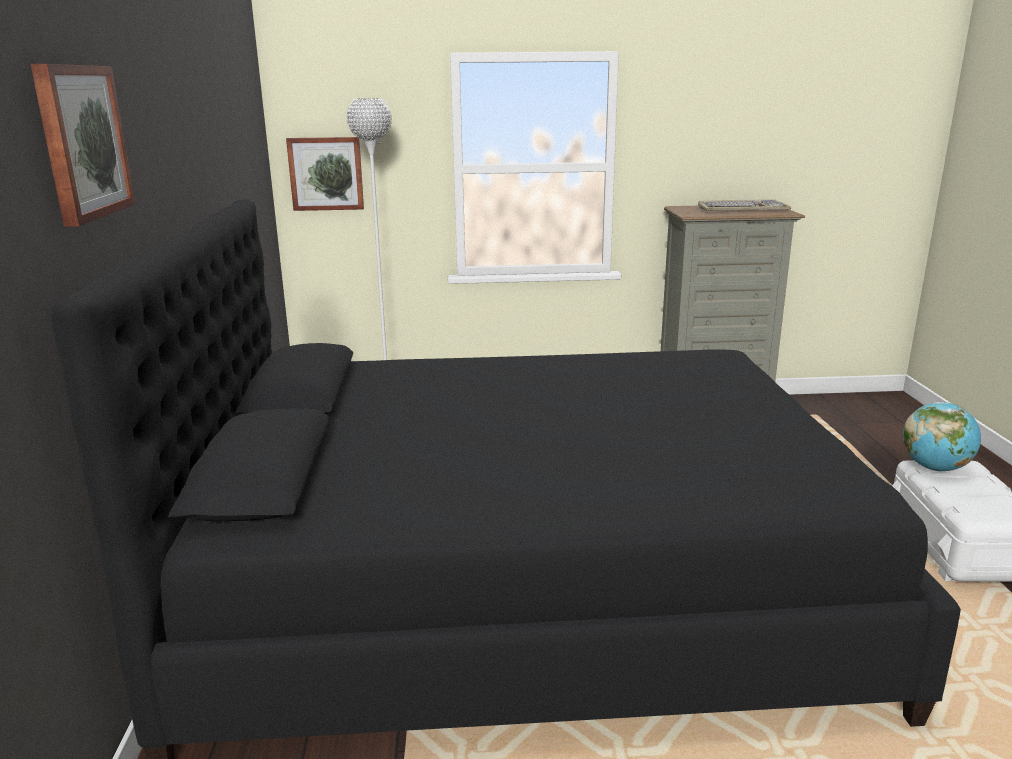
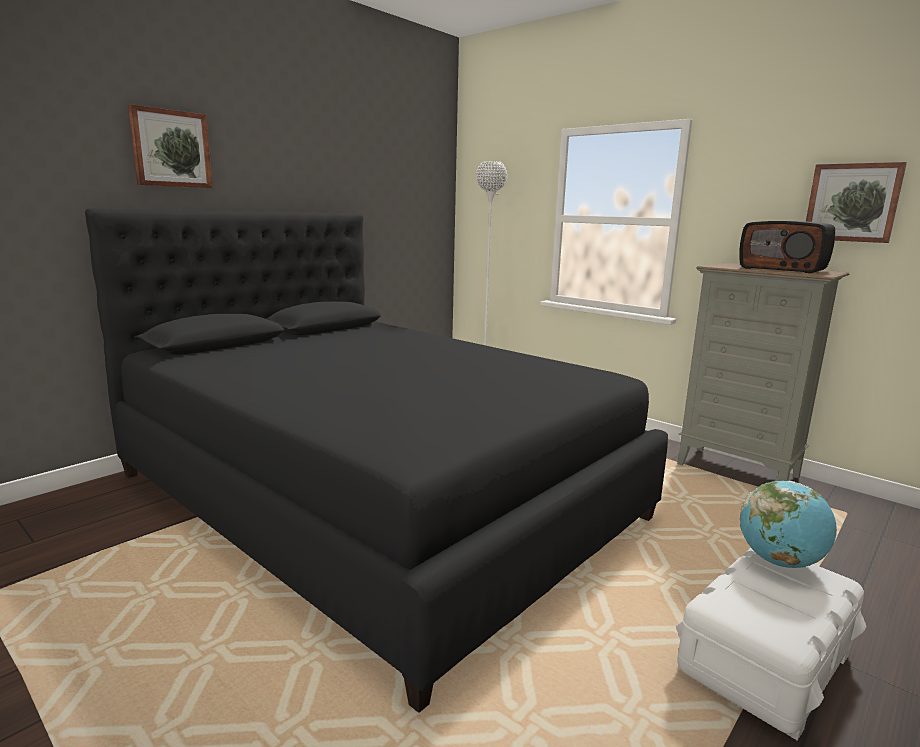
camera: 45 degrees right, 5 degrees down
picture [286,137,364,211] -> picture moved to [806,162,907,243]
keyboard [698,200,791,211] -> radio [739,221,835,273]

